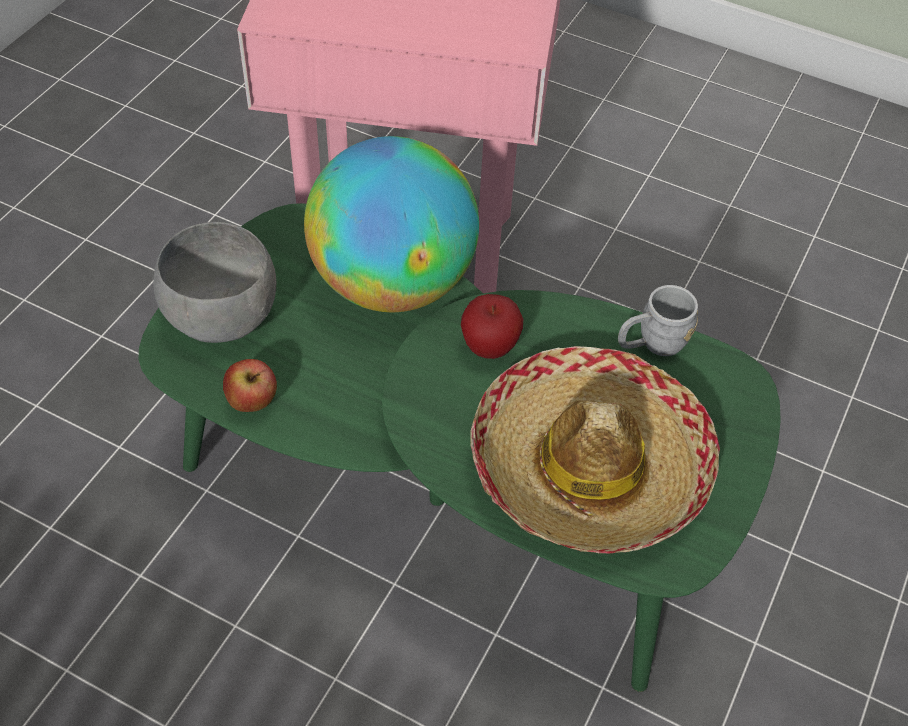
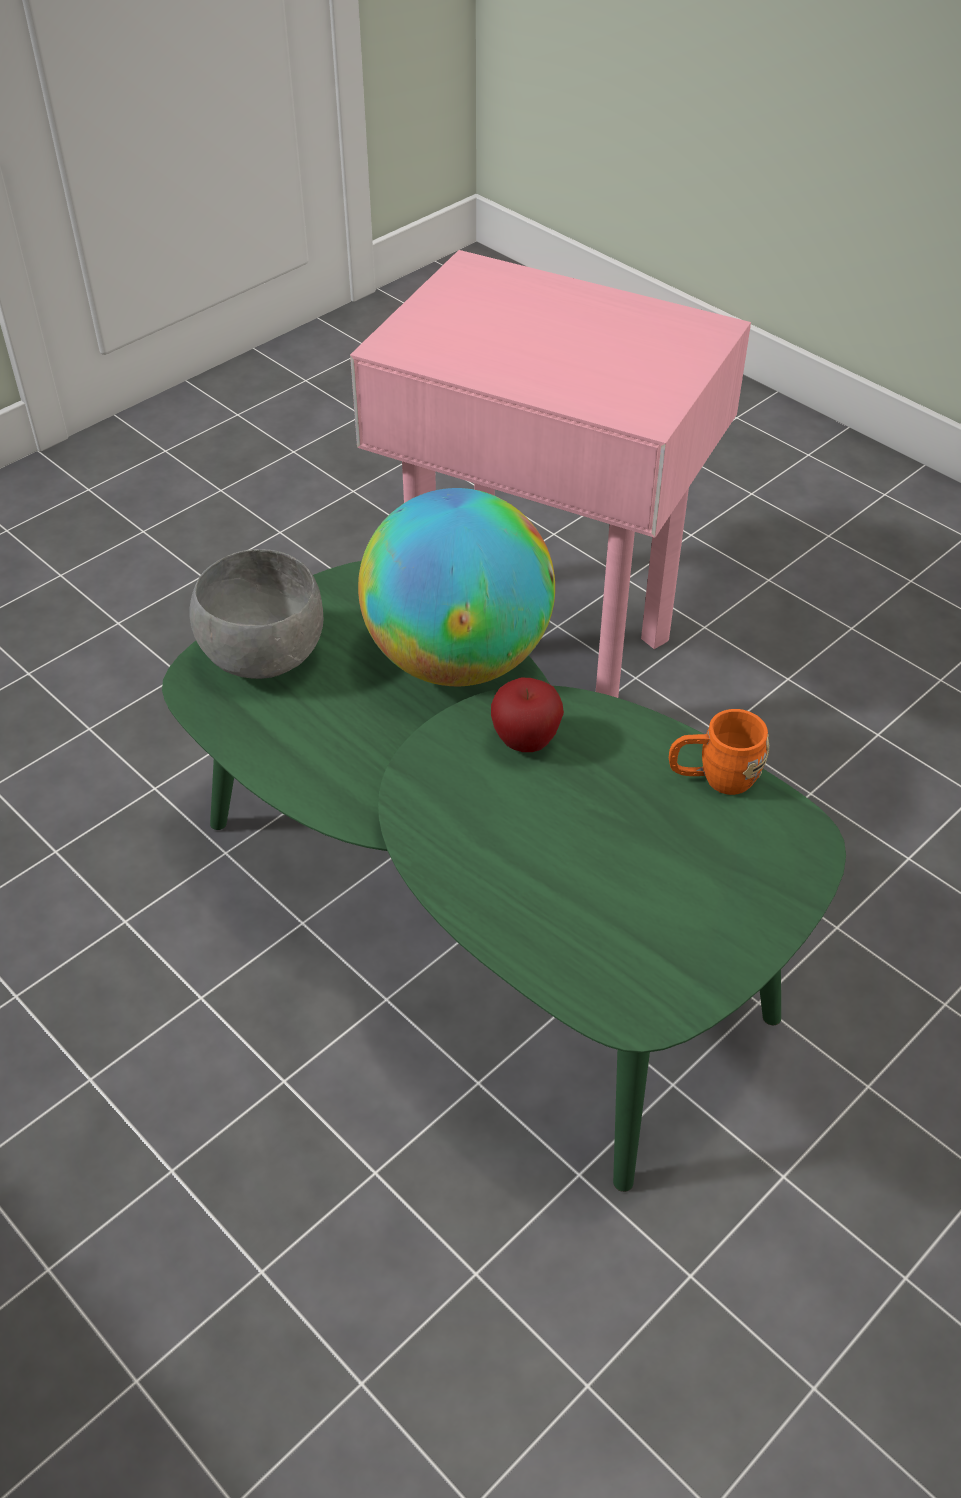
camera: 20 degrees right, 5 degrees down
apple [223,359,277,412] -> none
hat [470,346,720,553] -> none
grey mug [618,285,698,356] -> orange mug [669,709,769,795]

